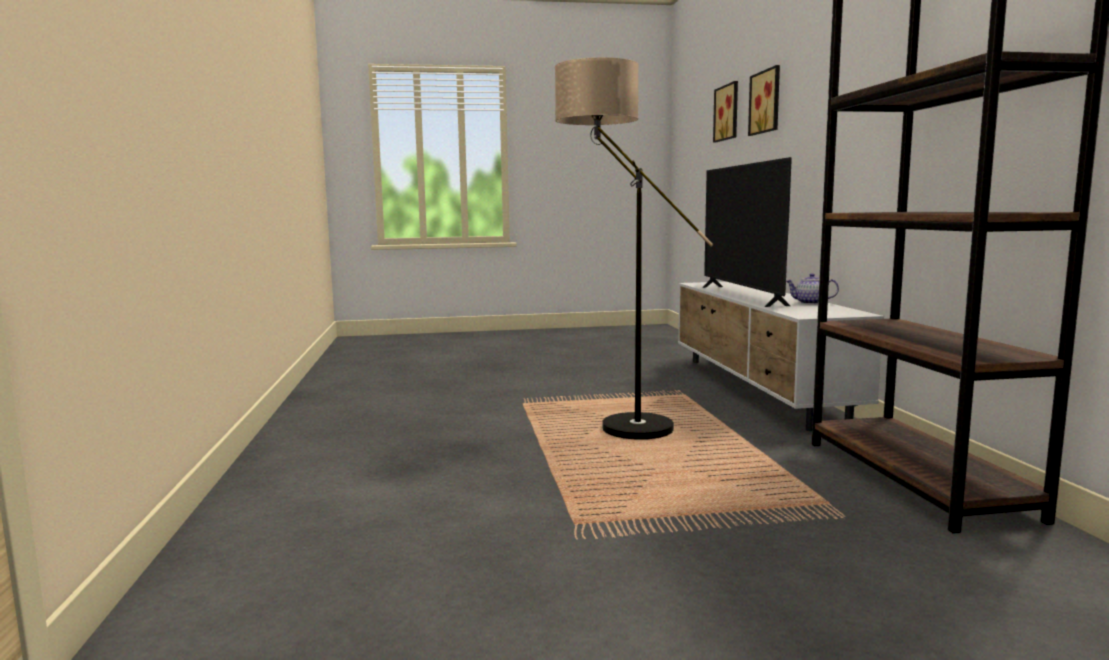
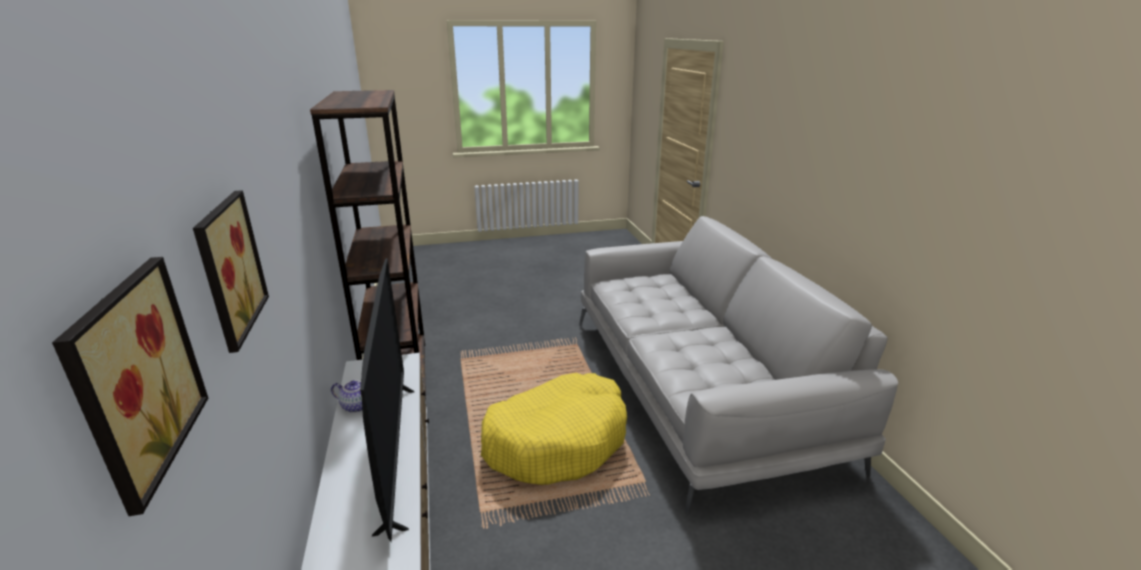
camera: 175 degrees right, 15 degrees up
floor lamp [555,57,713,440] -> yellow dog bed [481,373,627,485]
none -> grey sofa [579,216,898,514]

